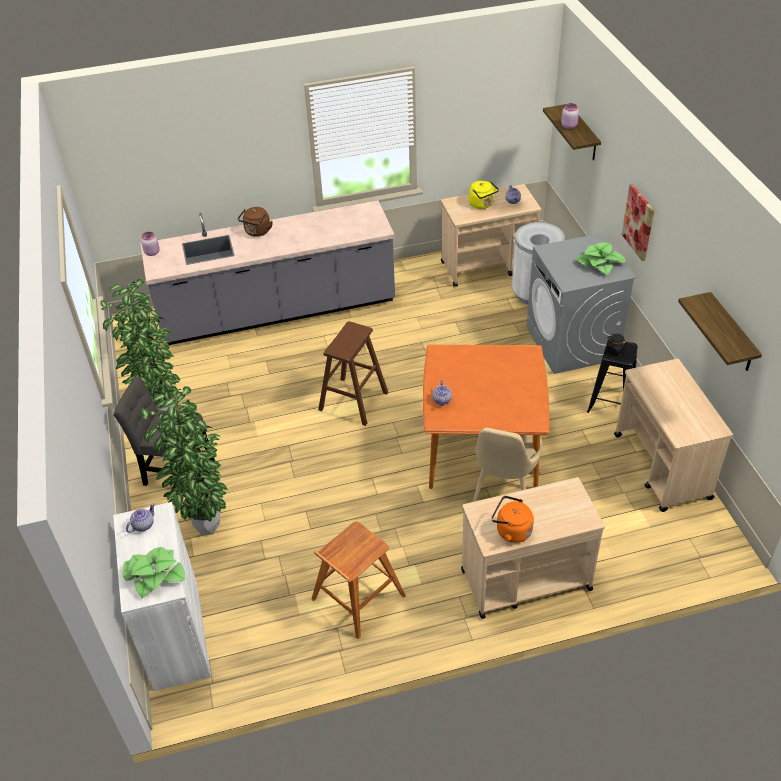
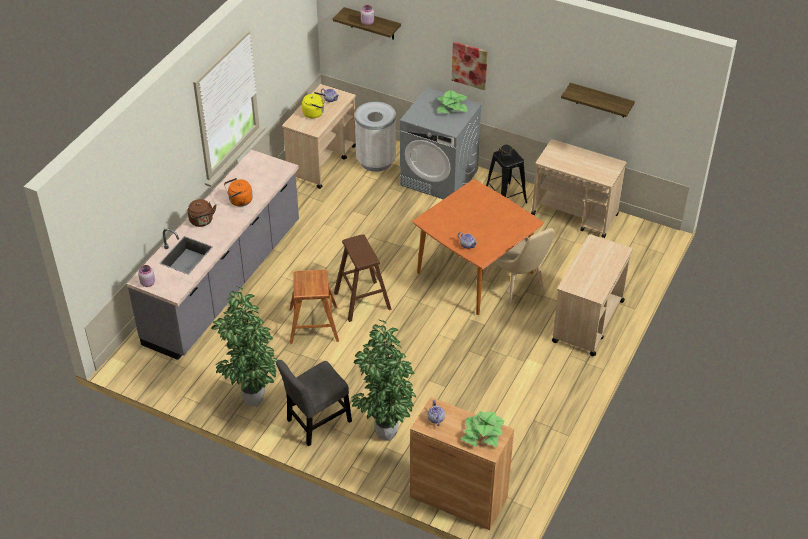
camera: 50 degrees left, 0 degrees up
white cabinet [113,502,211,691] -> brown cabinet [410,397,514,530]
brown stool [311,521,406,640] -> brown stool moved to [289,270,339,344]
orange kettle [491,496,534,543] -> orange kettle moved to [224,178,253,207]

